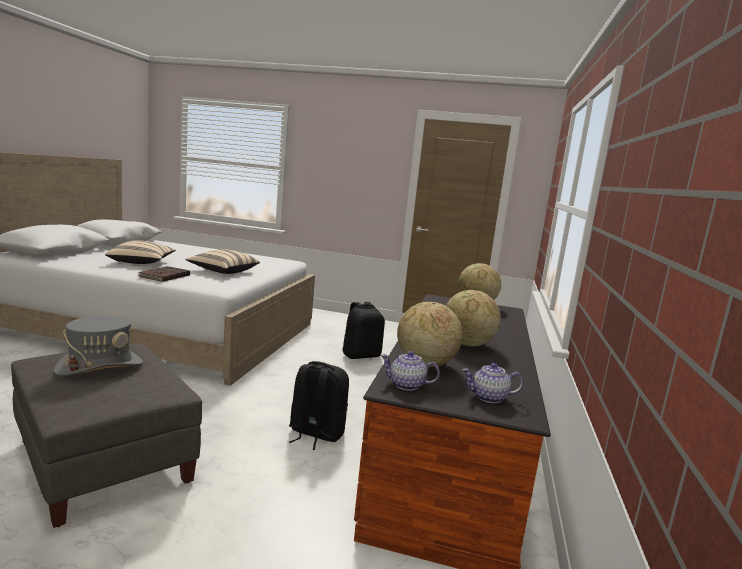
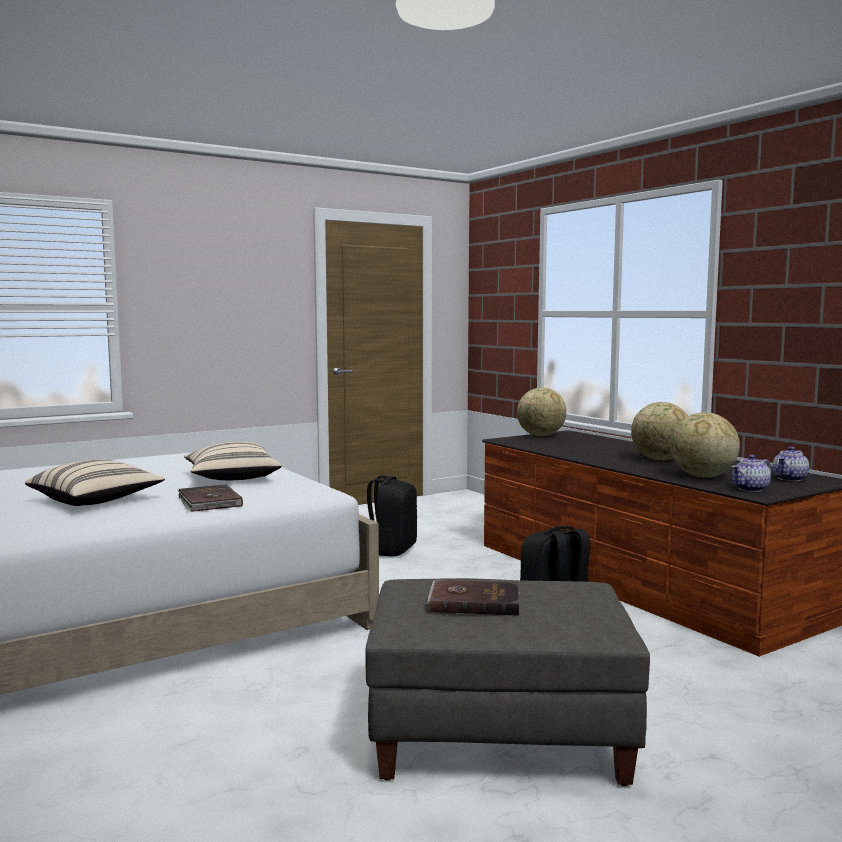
camera: 45 degrees left, 5 degrees down
grey hat [54,316,143,376] -> brown book [427,580,520,616]

